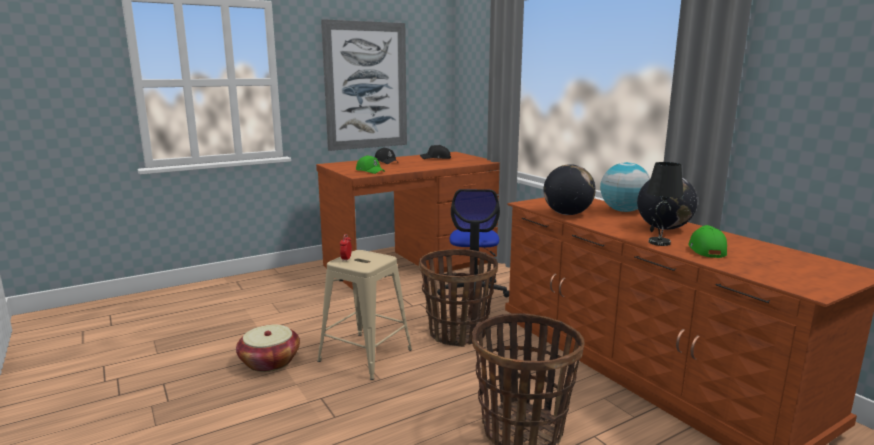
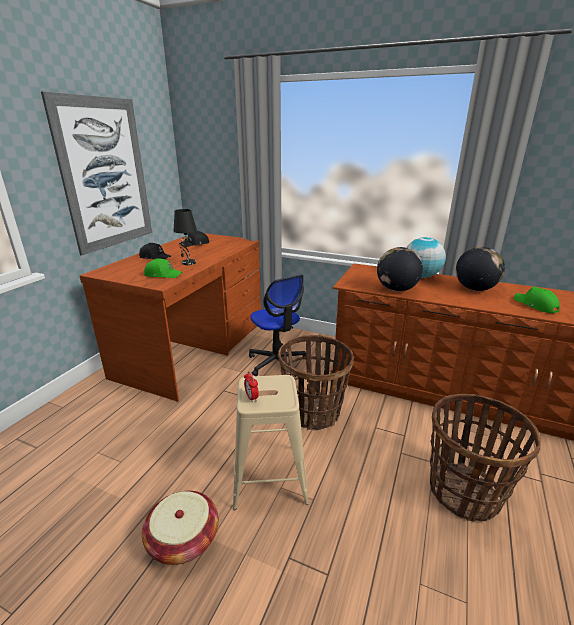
camera: 35 degrees left, 10 degrees up
black table lamp [647,162,684,246] -> black table lamp moved to [174,209,197,265]

